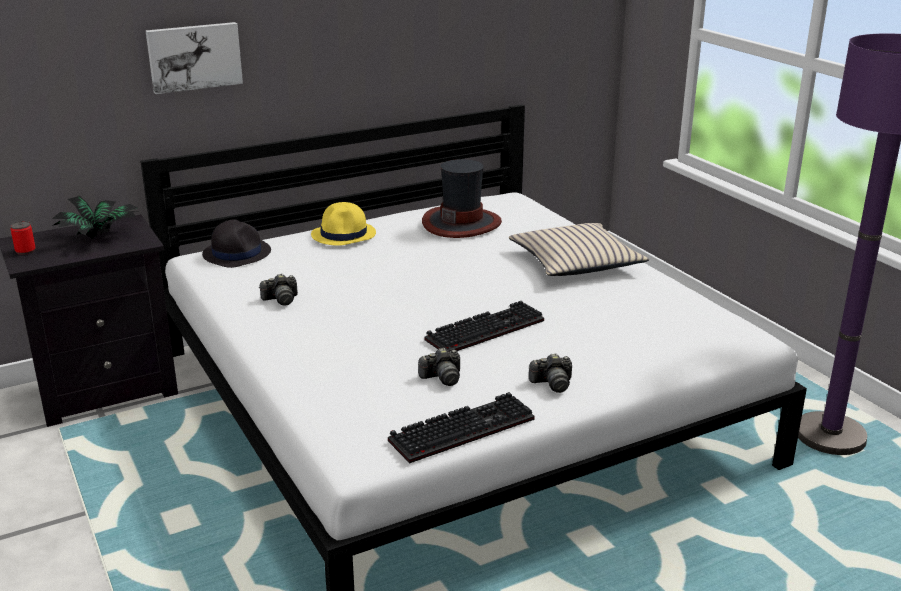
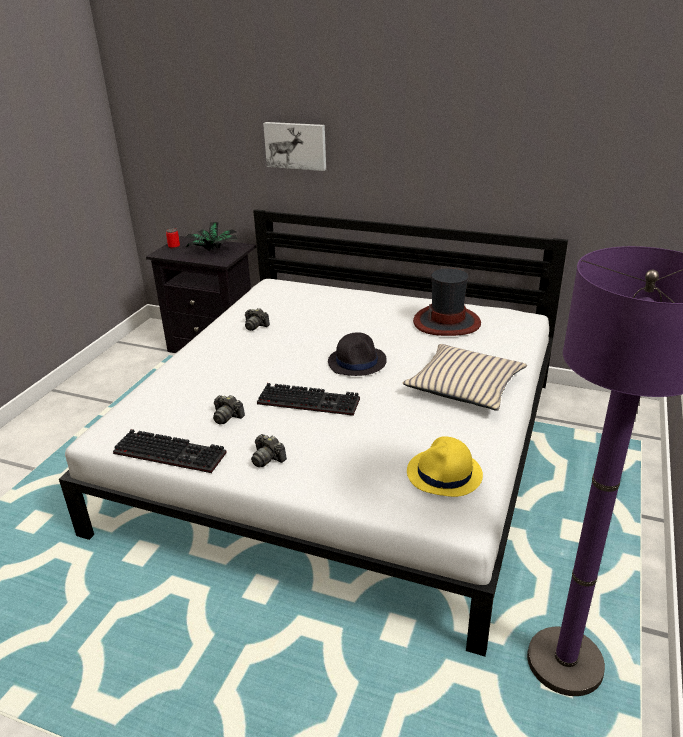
camera: 50 degrees right, 5 degrees up
black hat [202,219,271,268] -> black hat moved to [328,332,387,376]
yellow hat [311,202,376,246] -> yellow hat moved to [407,436,483,497]

